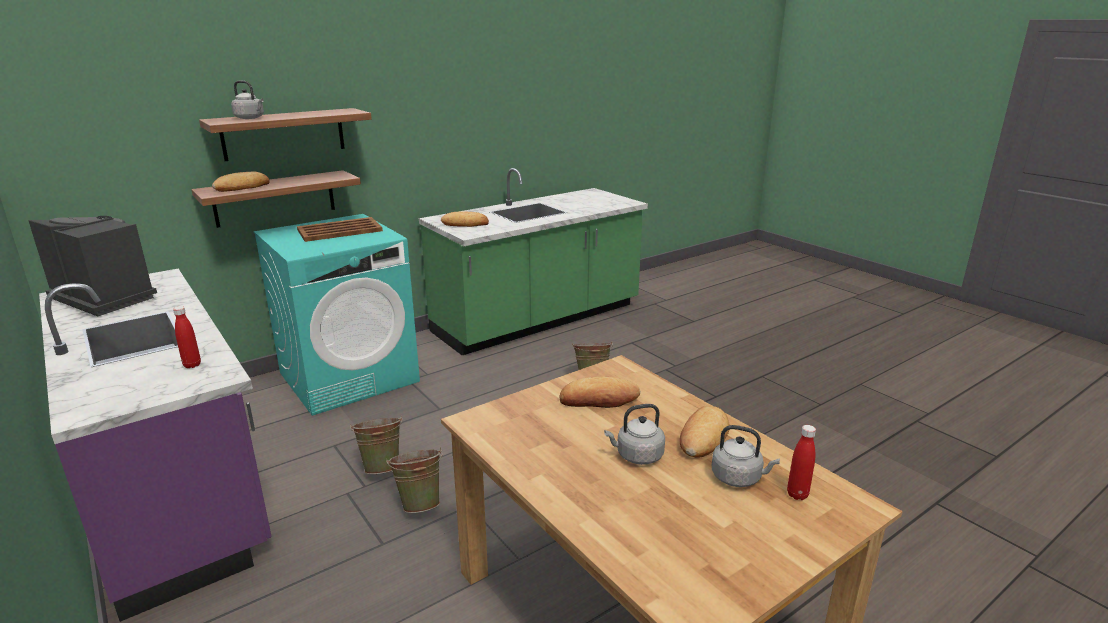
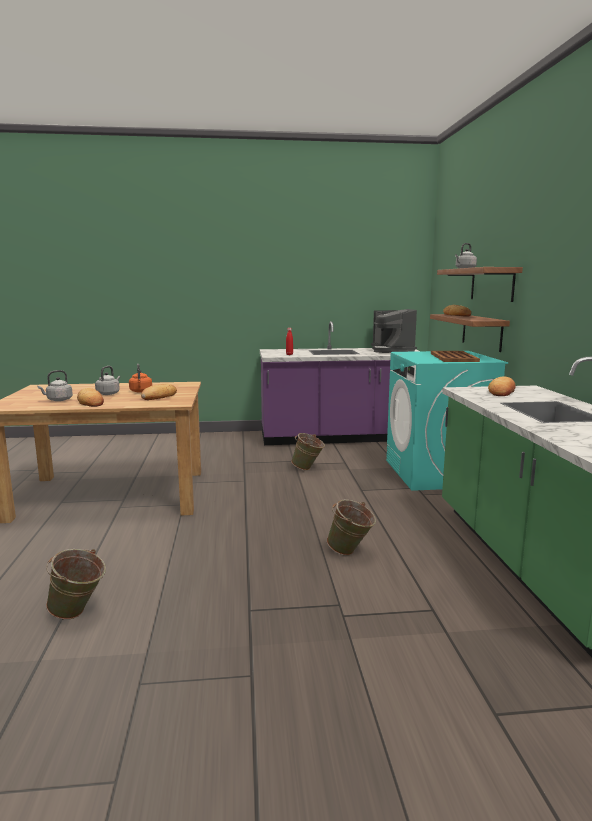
camera: 120 degrees right, 10 degrees down
coffee machine [29,216,157,316] -> coffee machine turned 105 degrees clockwise [371,309,417,353]
green bucket [386,448,443,513] -> green bucket moved to [46,549,106,620]
red bottle [787,425,816,500] -> none
none -> orange kettle [129,364,152,393]

